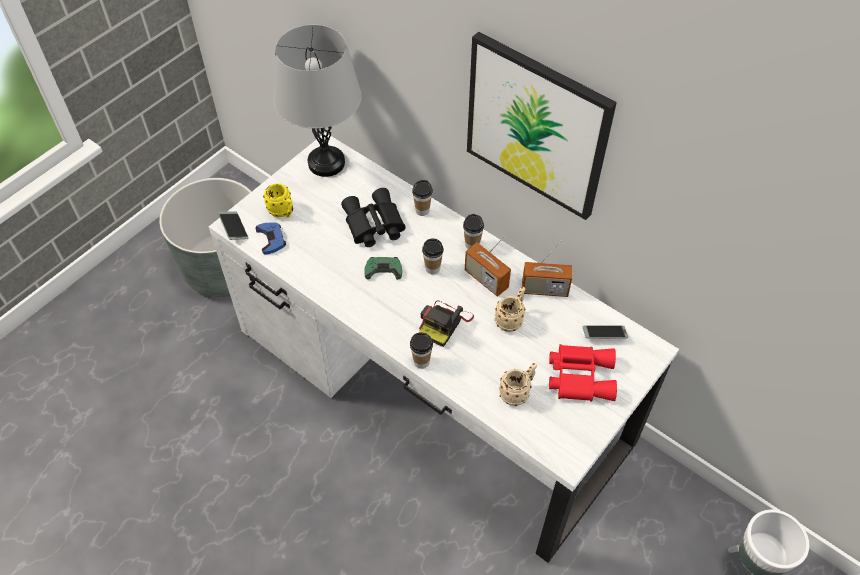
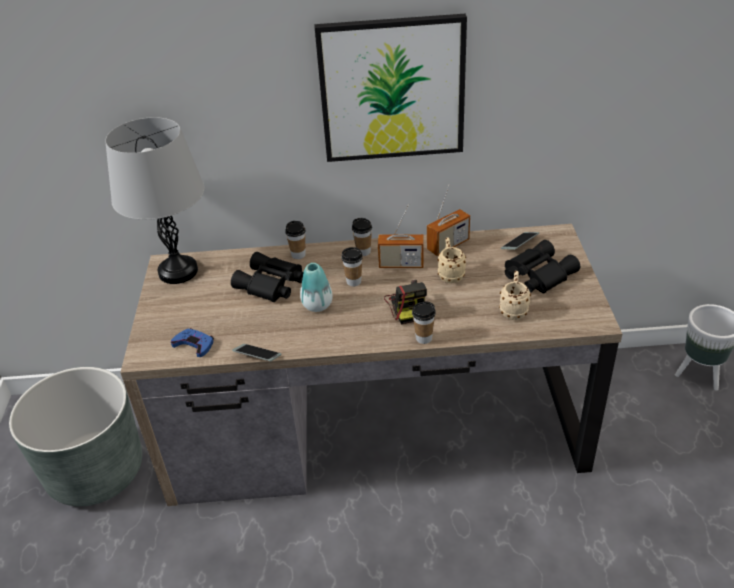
camera: 40 degrees left, 15 degrees down
white desk [209,133,679,563] -> brown desk [120,224,622,506]
phone [218,211,248,240] -> phone moved to [232,344,282,361]
yellow mug [263,183,293,218] -> none
green game controller [364,257,402,280] -> vase [300,263,333,312]
red binoculars [549,344,617,401] -> black binoculars [505,240,580,294]

